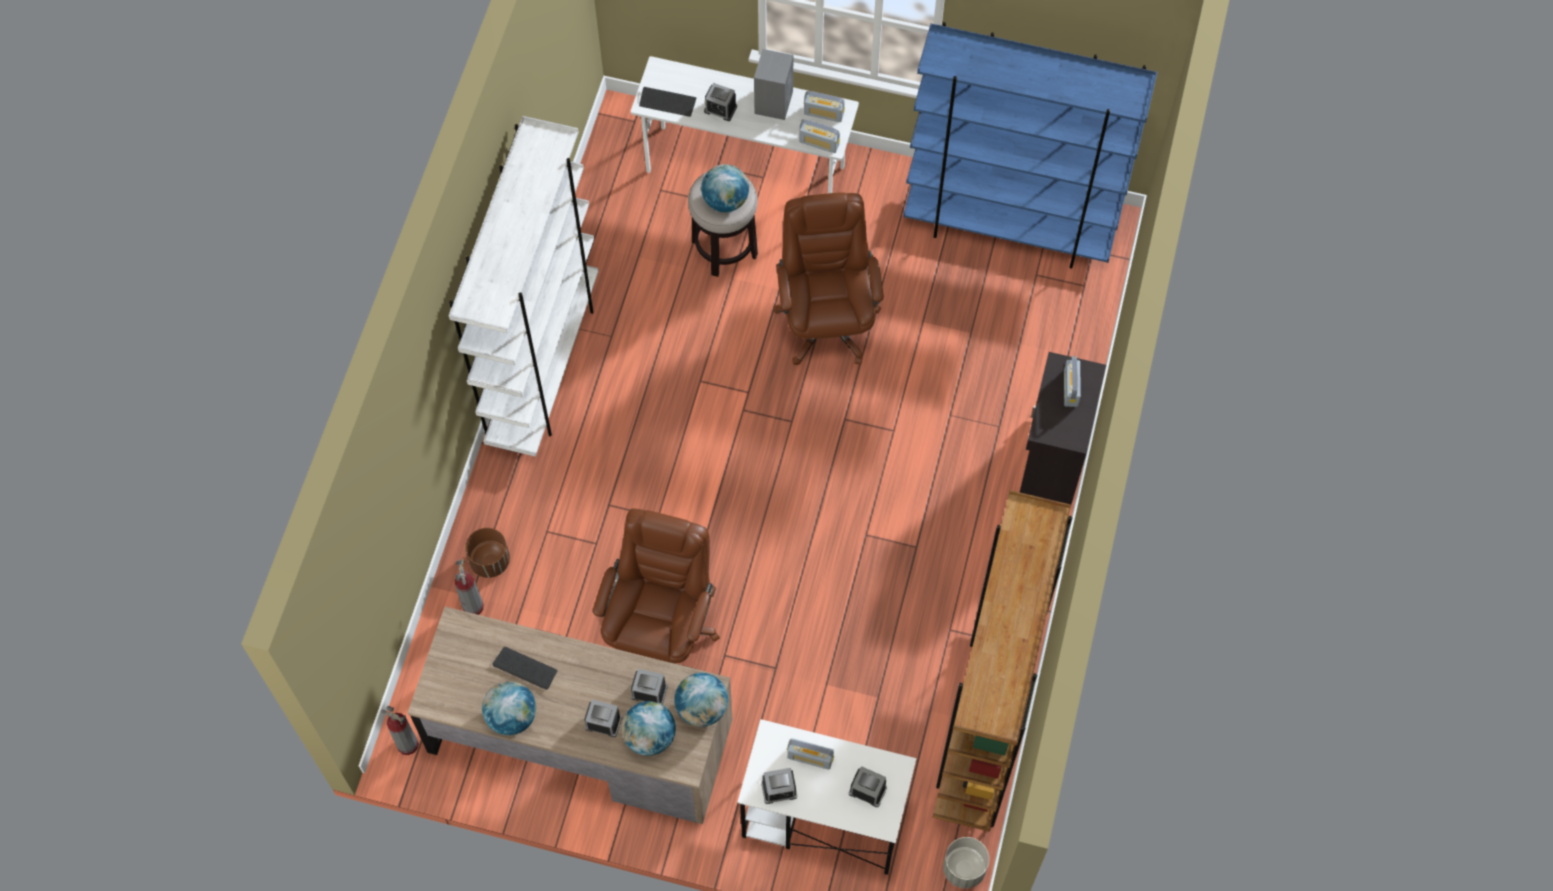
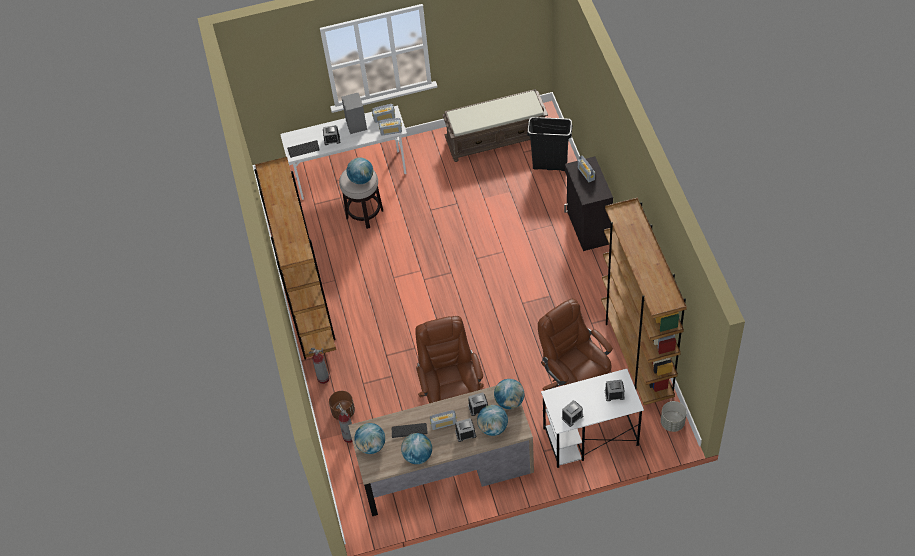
camera: 25 degrees left, 10 degrees down
fire extinguisher [381,706,419,755] -> fire extinguisher moved to [309,348,329,384]
white bookcase [449,116,599,457] -> brown bookcase [254,157,336,360]
brown office chair [773,192,884,365] -> brown office chair moved to [538,298,613,391]
radio [787,738,834,770] -> radio moved to [430,410,457,430]
blue bookcase [903,22,1157,269] -> brown bench [442,89,548,162]
none -> globe [354,423,385,454]
none -> black trash can [527,117,573,171]

